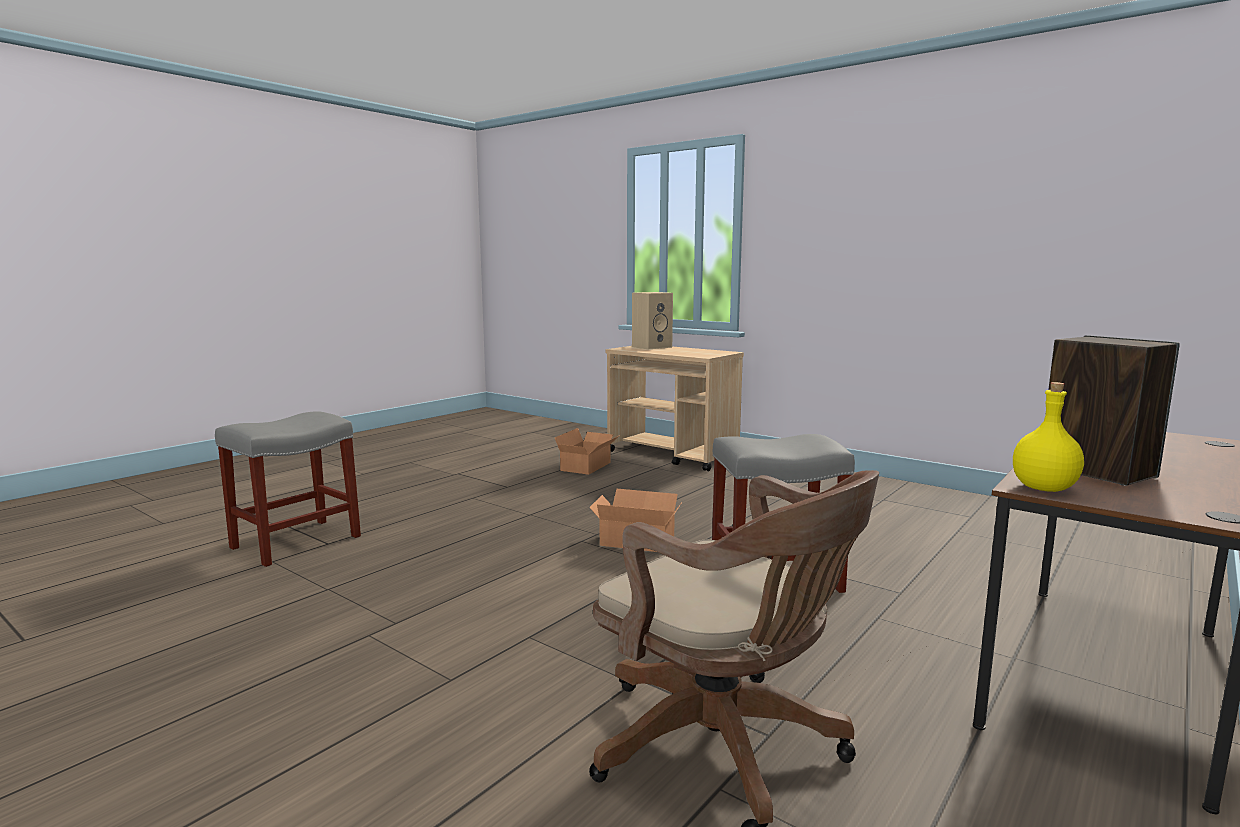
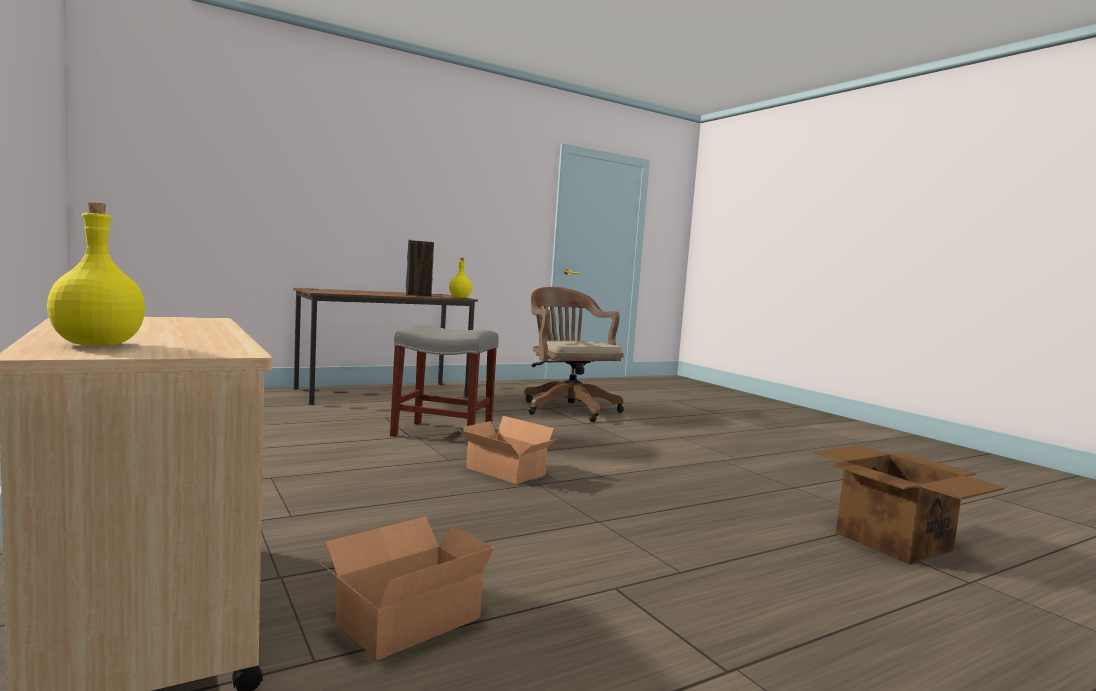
camera: 160 degrees left, 5 degrees down
grey stool [215,411,361,567] -> cardboard box [814,446,1005,564]
beige speaker [632,292,673,349] -> yellow bottle [47,202,145,346]

